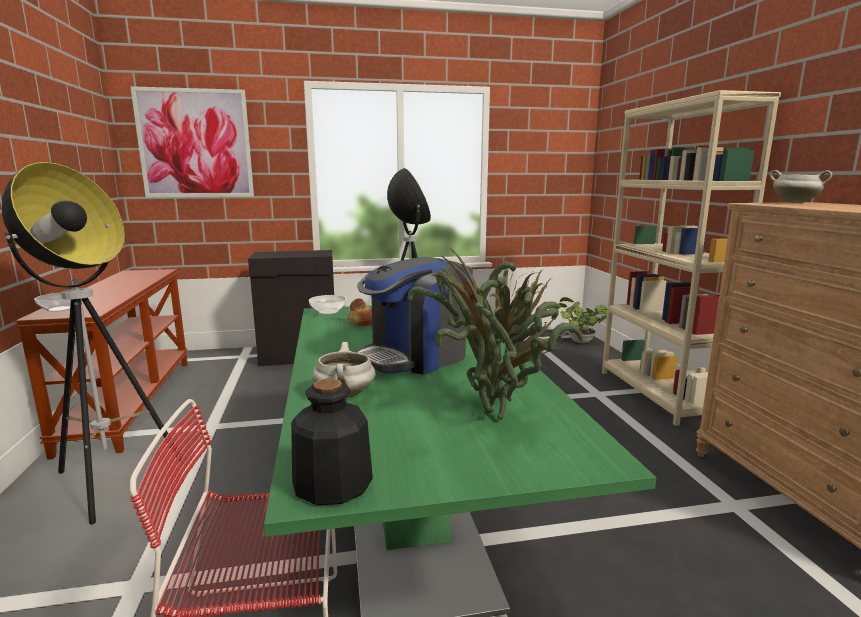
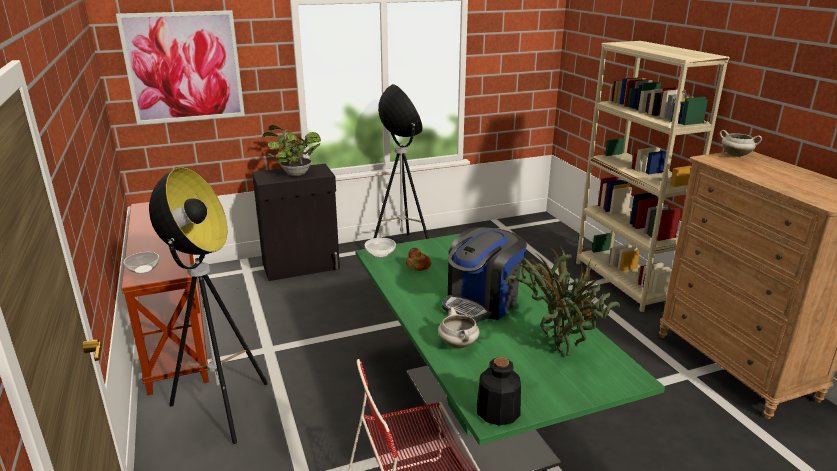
camera: 10 degrees left, 10 degrees up
potted plant [558,297,608,343] -> potted plant moved to [262,125,321,176]

